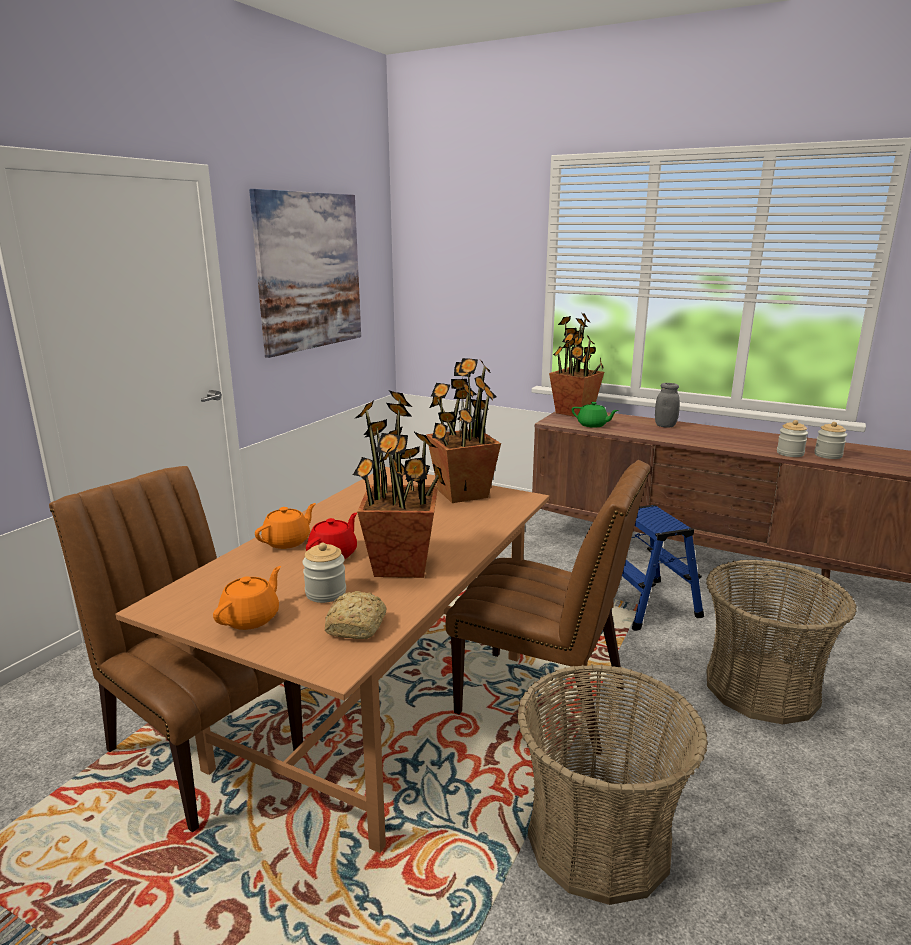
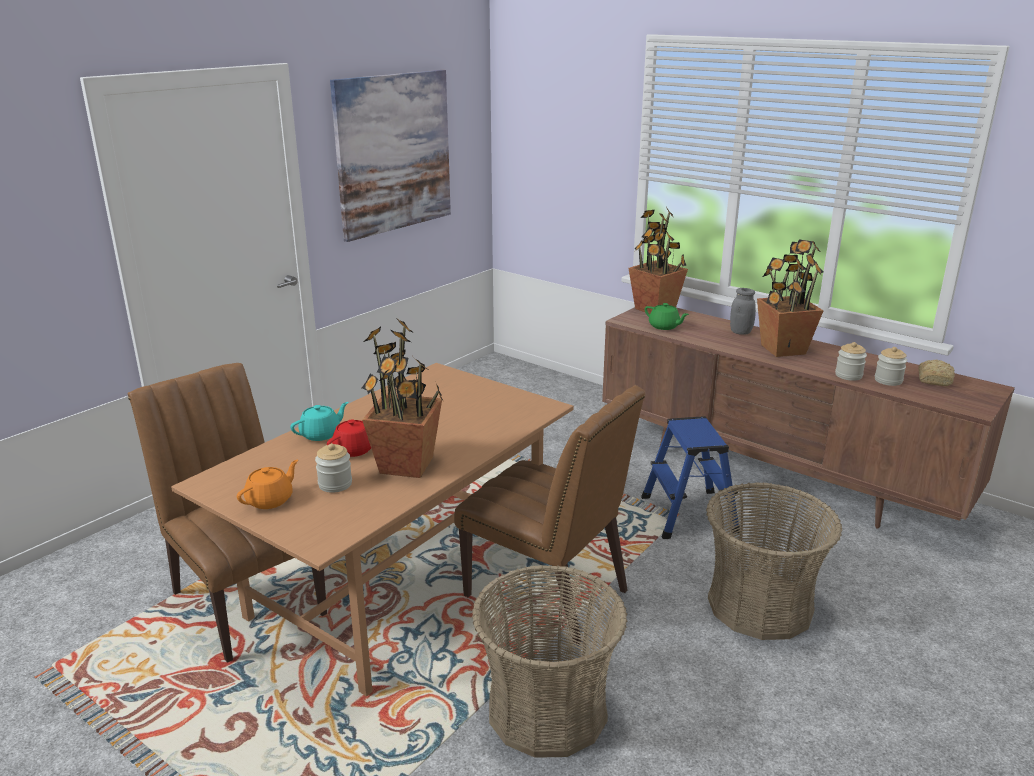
camera: 10 degrees right, 5 degrees up
orange teapot [255,503,316,549] -> turquoise teapot [290,402,348,441]
bread [325,591,387,639] -> bread moved to [918,360,955,386]
potted plant [426,358,501,503] -> potted plant moved to [757,239,824,357]

